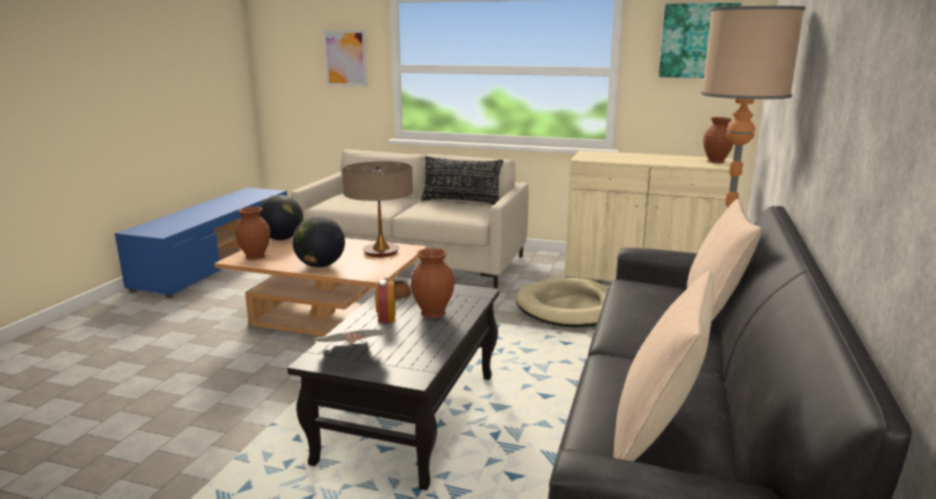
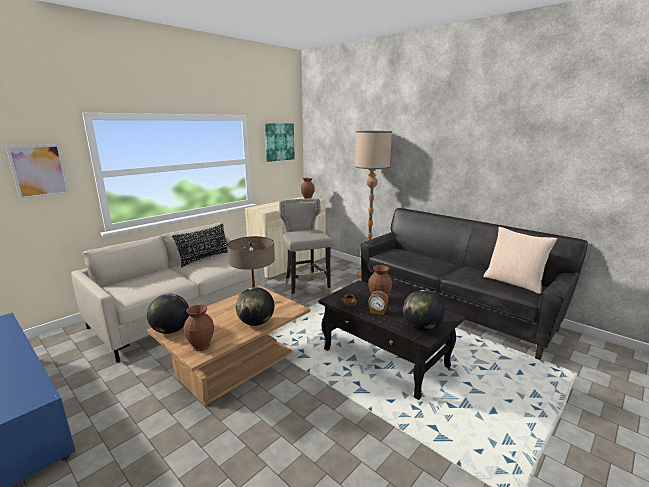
camera: 65 degrees left, 0 degrees up
newspaper [314,330,389,344] -> globe [403,290,445,331]
beige dog bed [516,278,608,328] -> grey stool [279,198,333,300]
beige pillow [687,199,761,321] -> none

